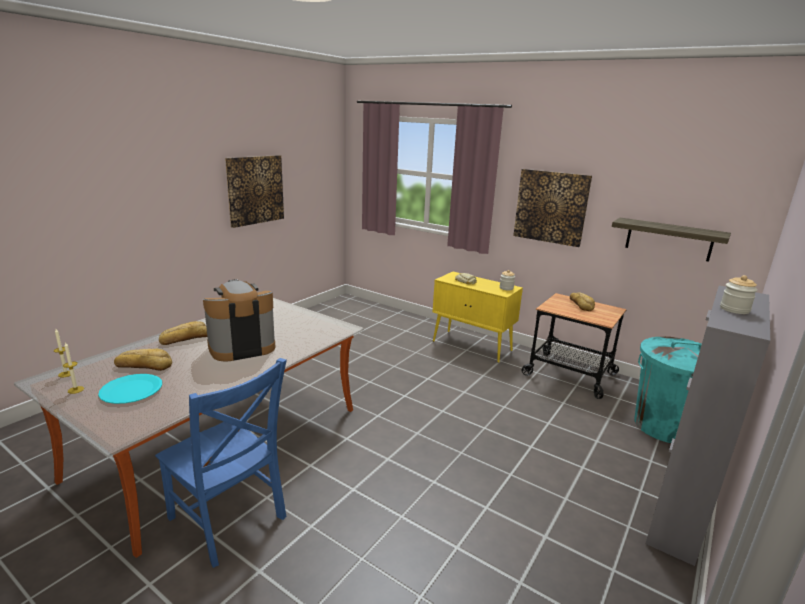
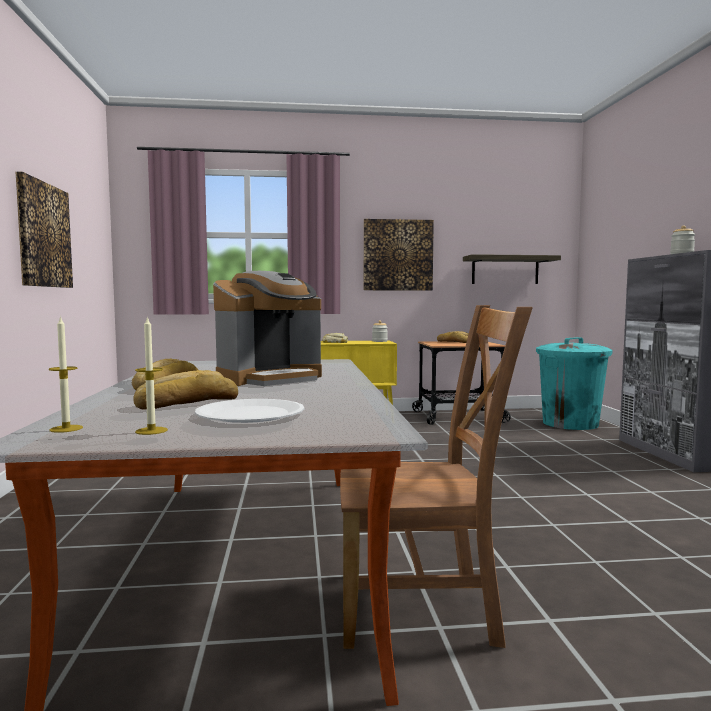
camera: 40 degrees left, 15 degrees down
turquoise plate [98,374,162,404] -> white plate [195,399,304,423]
blue chair [155,358,287,568] -> brown chair [340,305,533,649]
coffee machine [203,279,275,362] -> coffee machine turned 150 degrees counterclockwise [213,271,322,386]

